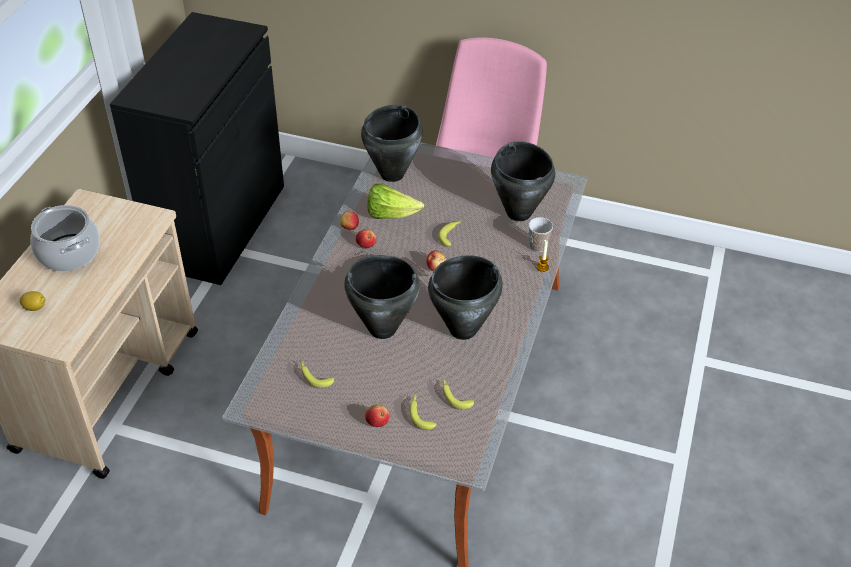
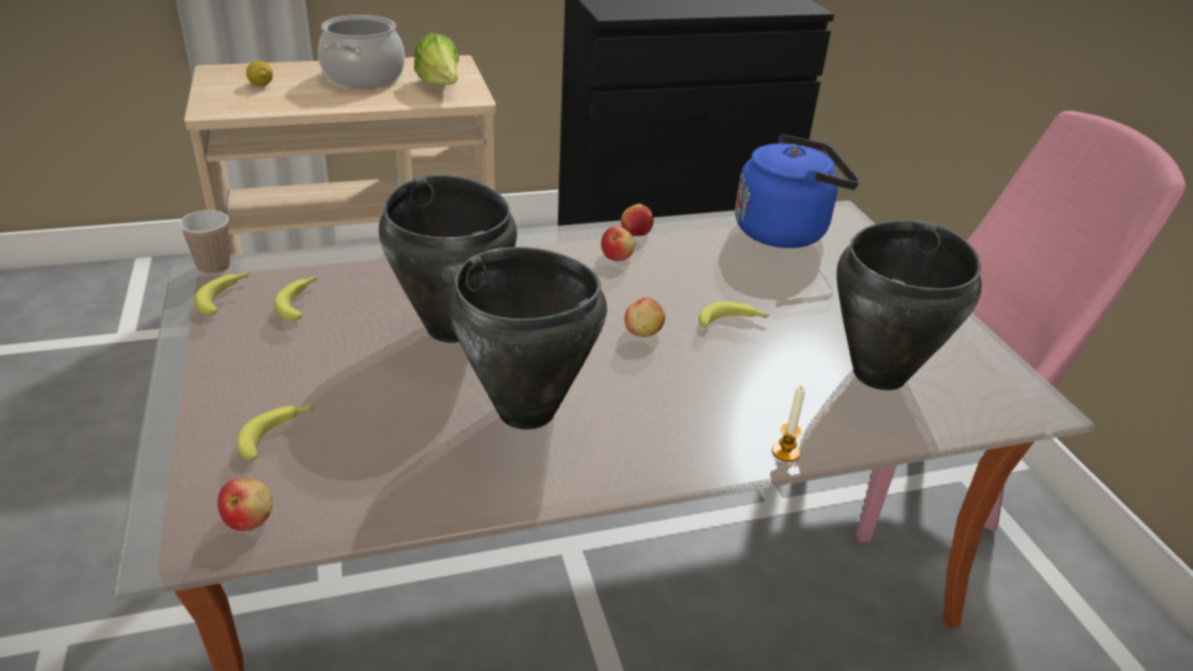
camera: 55 degrees right, 10 degrees down
black cooking pot [361,105,423,182] -> blue kettle [735,134,859,248]
apple [365,404,389,427] -> apple moved to [218,478,273,531]
lettuce [367,183,424,219] -> lettuce moved to [414,33,459,86]
banana [443,378,474,409] -> banana moved to [195,272,249,315]
cup [528,217,553,252] -> cup moved to [179,210,230,275]

